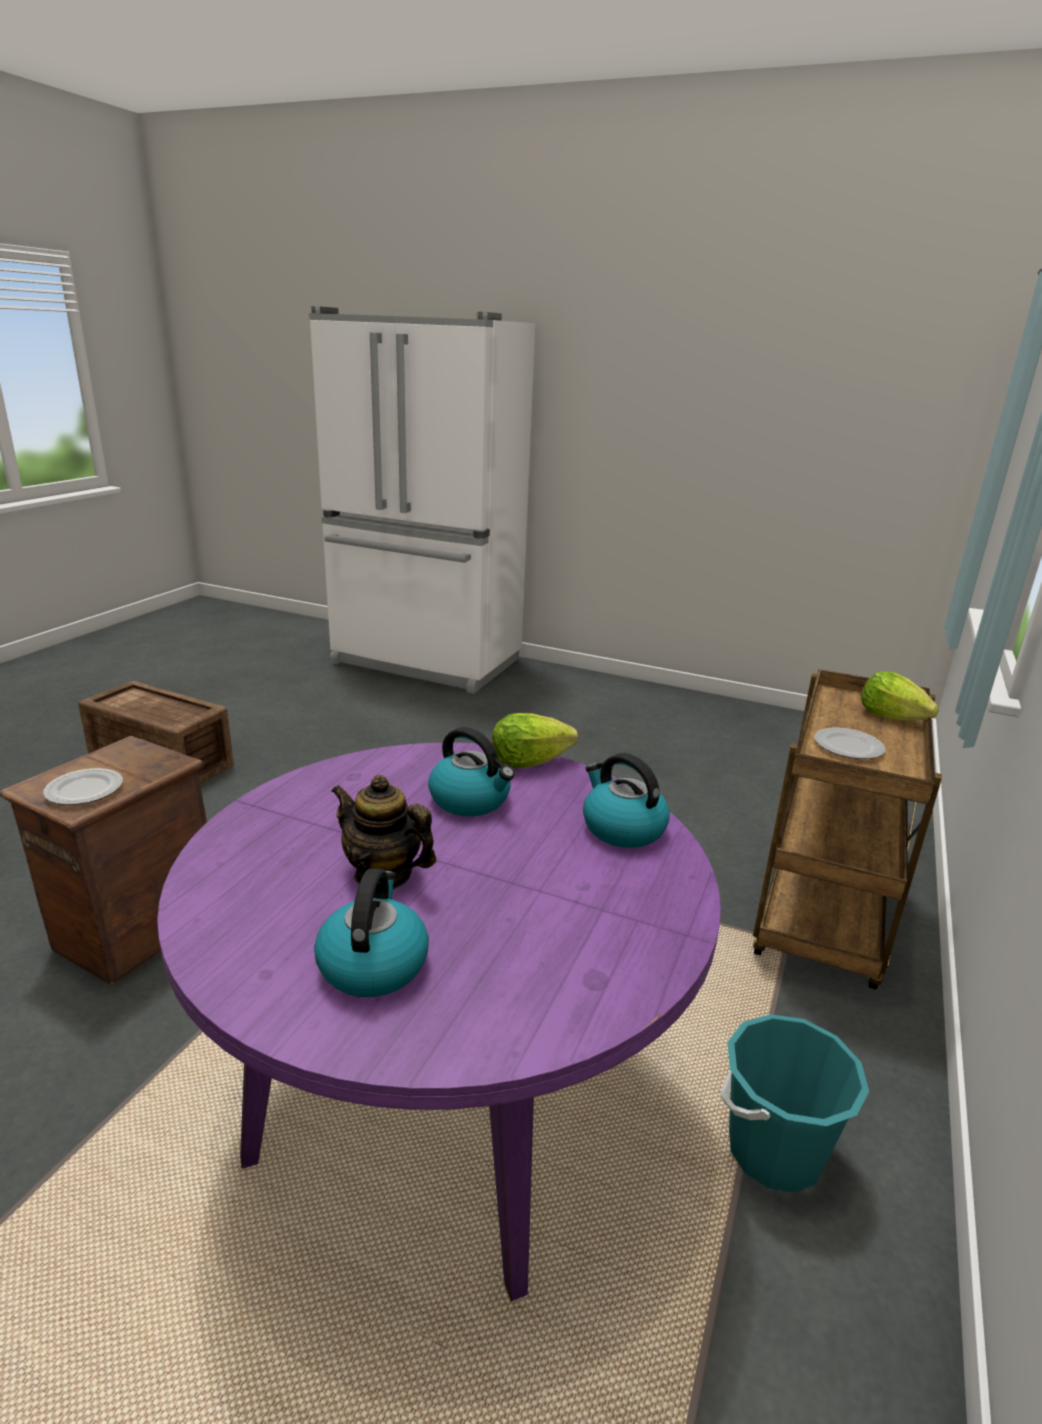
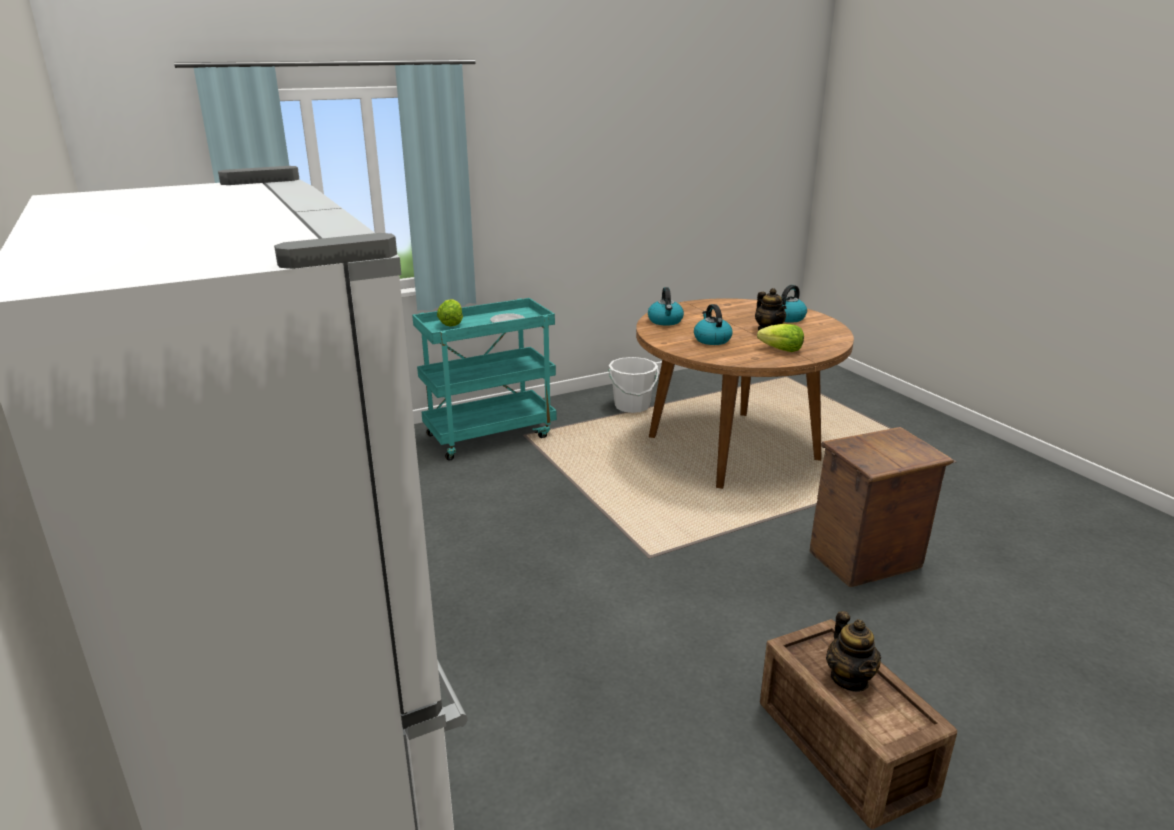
camera: 140 degrees left, 0 degrees up
plate [43,768,123,805] -> none
purple dining table [157,742,721,1301] -> brown dining table [636,298,854,489]
lettuce [492,713,578,768] -> lettuce moved to [757,324,804,352]
turquoise bucket [720,1014,869,1193] -> white bucket [609,357,659,413]
brown cart [753,669,942,990] -> turquoise cart [412,298,557,461]
none -> teapot [826,611,881,692]

